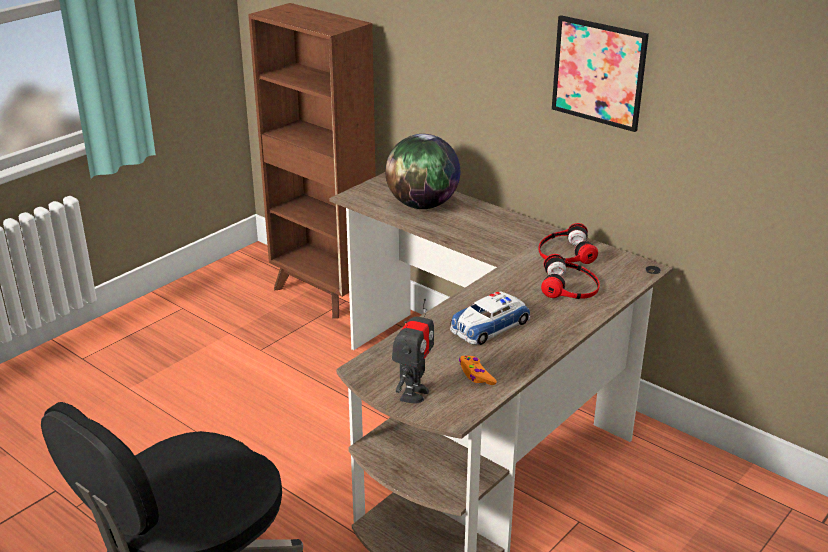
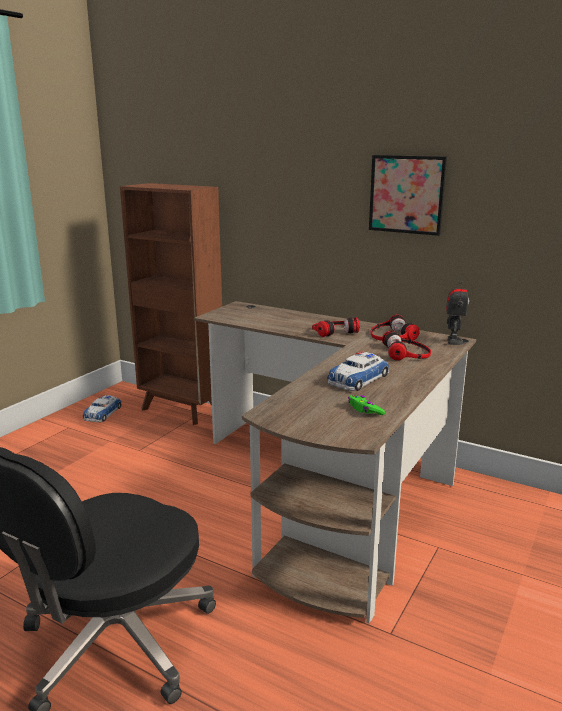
camera: 10 degrees left, 10 degrees down
globe [385,134,461,209] -> none
toy robot [392,299,434,403] -> toy robot moved to [446,276,469,345]
orange game controller [459,356,497,385] -> green game controller [348,395,385,415]
none -> toy car [83,395,122,422]
none -> headphones [312,317,360,337]

